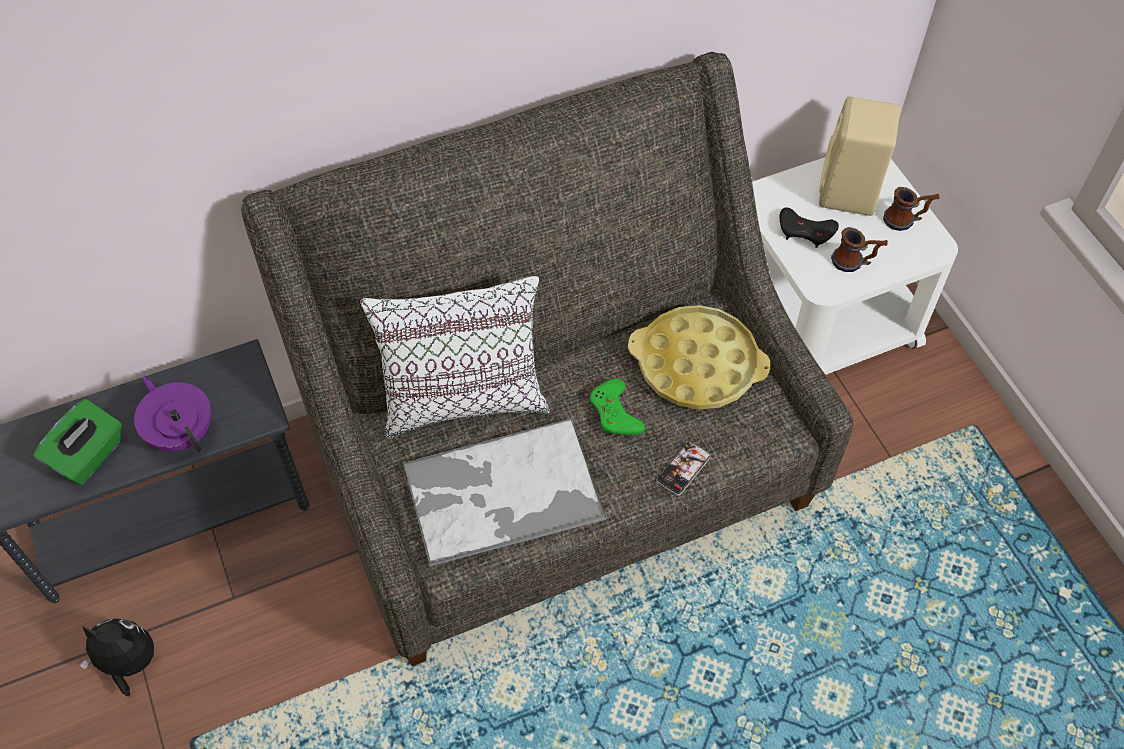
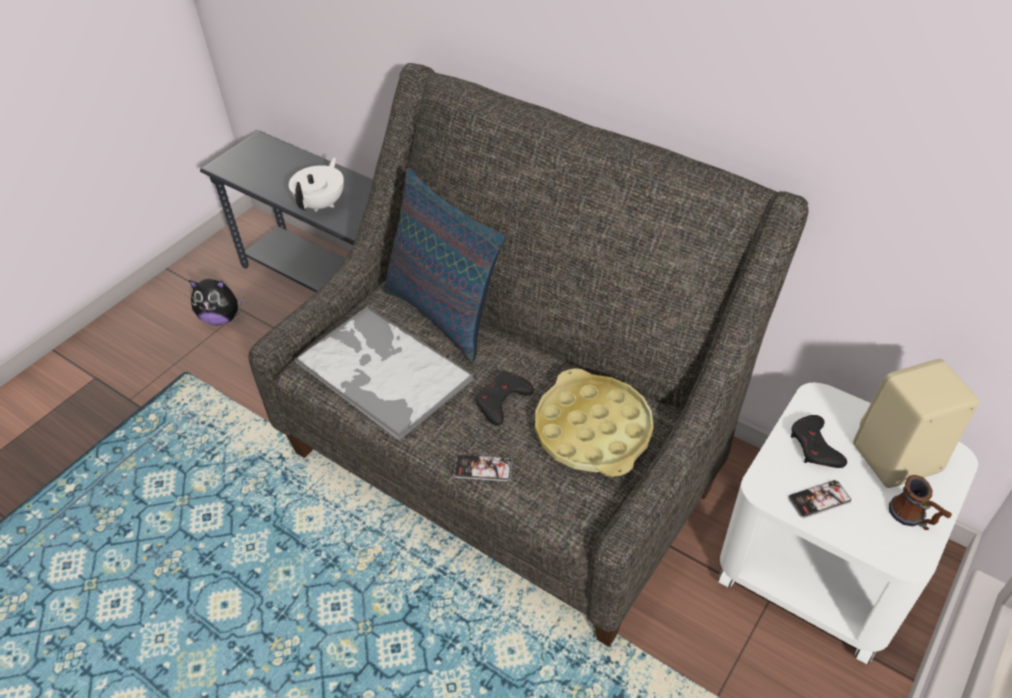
camera: 60 degrees right, 10 degrees down
green tissue box [33,399,122,485] -> none
plush toy [79,618,154,697] -> plush toy turned 120 degrees clockwise [188,279,245,326]
purple teapot [134,375,211,453] -> white teapot [289,157,344,212]
white pillow [360,276,550,440] -> blue pillow [384,168,506,363]
green game controller [590,379,645,435] -> black game controller [476,373,534,426]
mug [831,227,888,272] -> phone [788,480,851,518]

